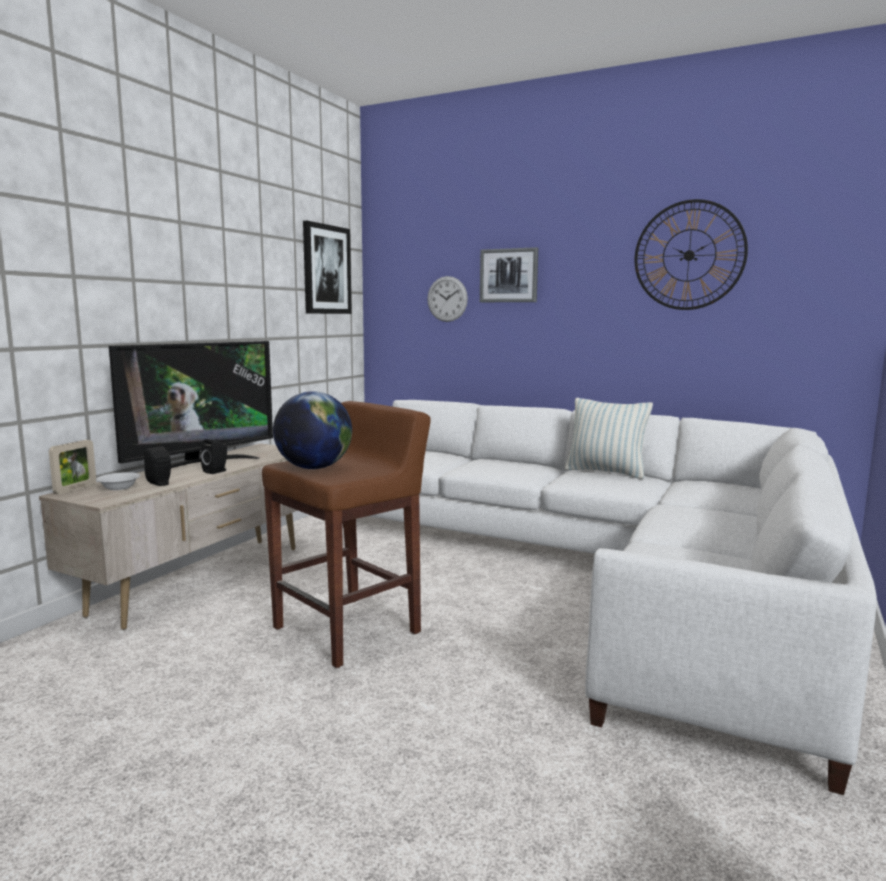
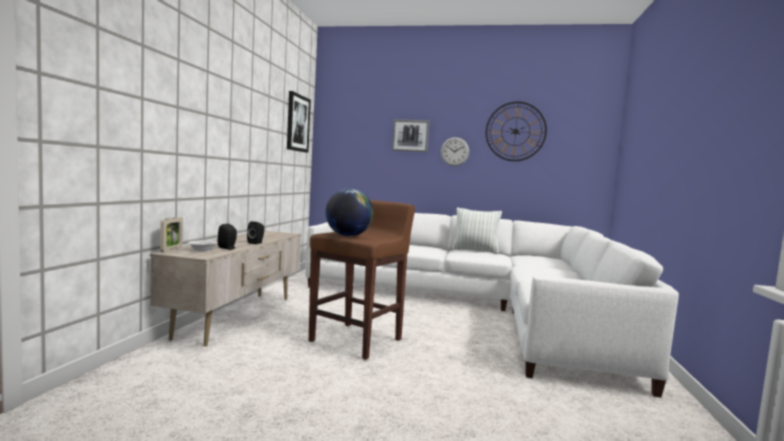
camera: 15 degrees left, 5 degrees down
television [109,341,273,468] -> none
wall clock [427,276,468,322] -> wall clock moved to [441,137,469,166]

